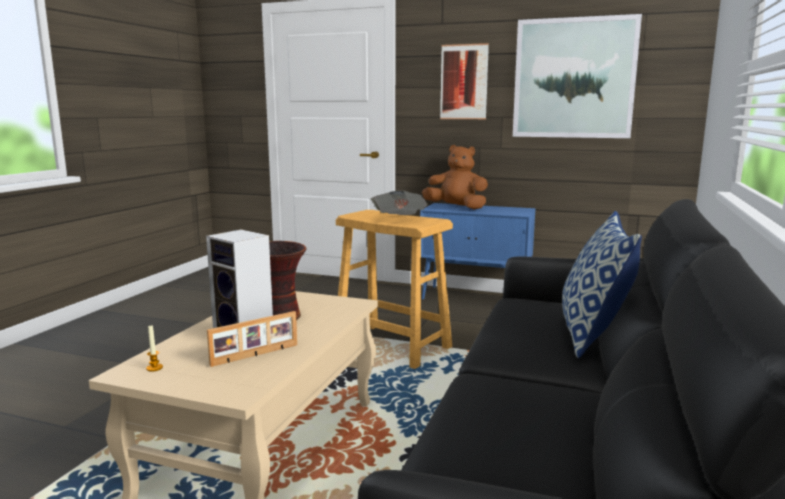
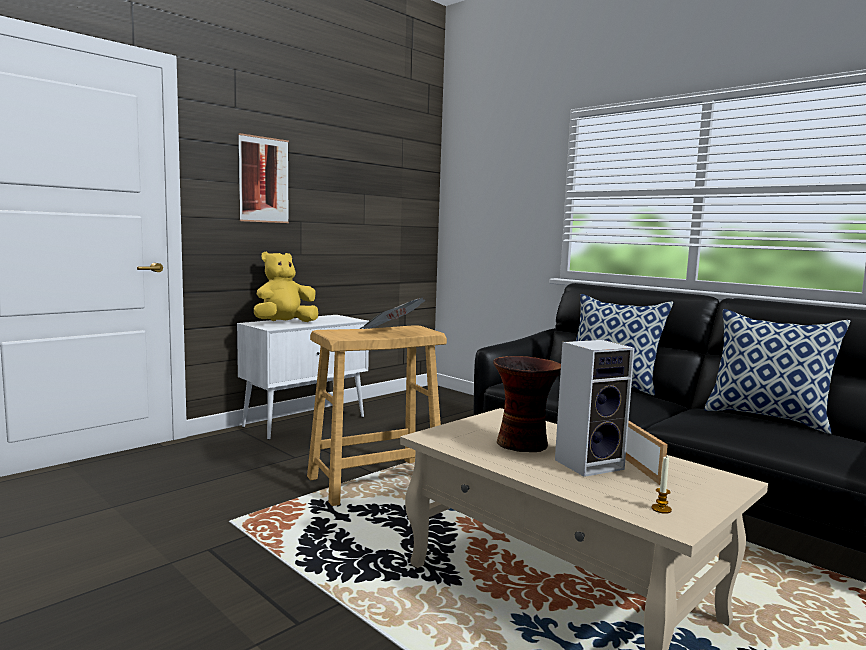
camera: 65 degrees left, 5 degrees down
blue cabinet [420,203,535,300] -> white cabinet [237,315,369,440]
brown plush toy [422,145,488,209] -> yellow plush toy [254,252,318,322]
picture [513,14,642,138] -> none
none -> pillow [704,309,850,434]

